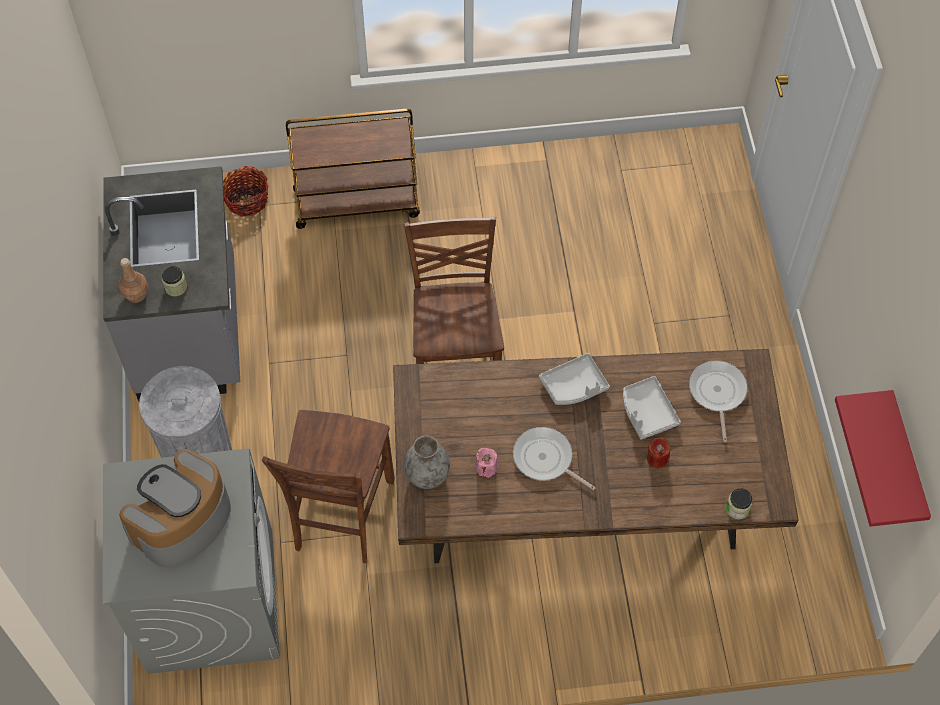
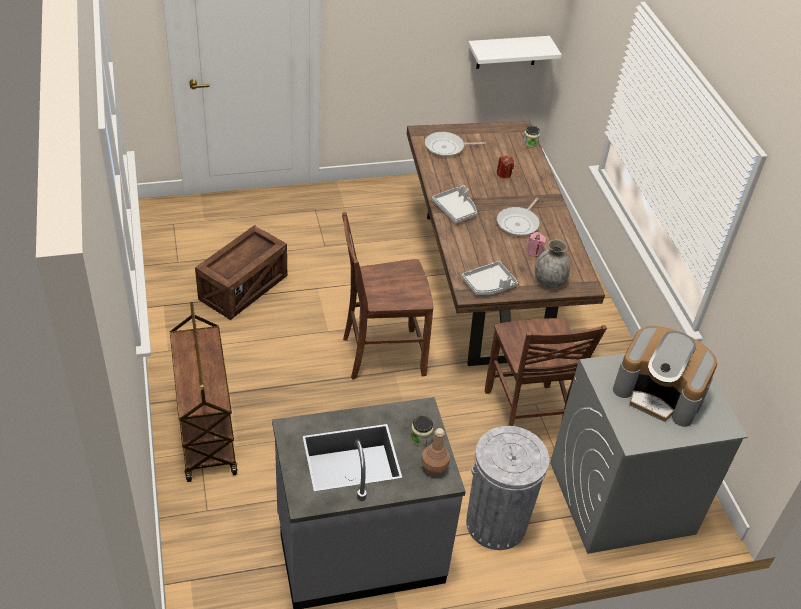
camera: 100 degrees left, 15 degrees down
basket [223,166,268,217] -> none
brown chair [262,410,395,563] -> brown chair turned 75 degrees clockwise [485,318,607,426]
grey tray [623,376,681,440] -> grey tray moved to [462,261,518,295]
red shelf [835,390,931,527] -> white shelf [468,36,562,69]
none -> crate [195,225,287,320]

